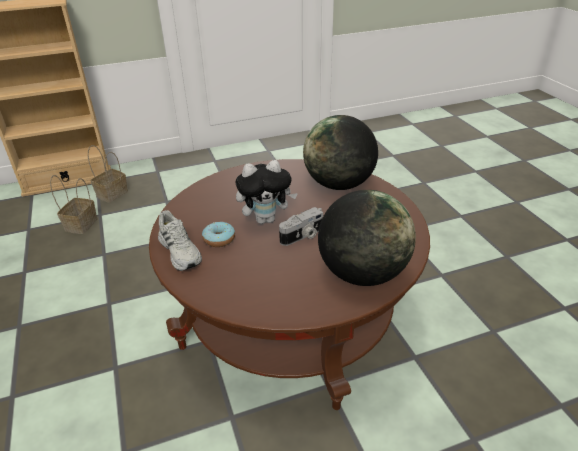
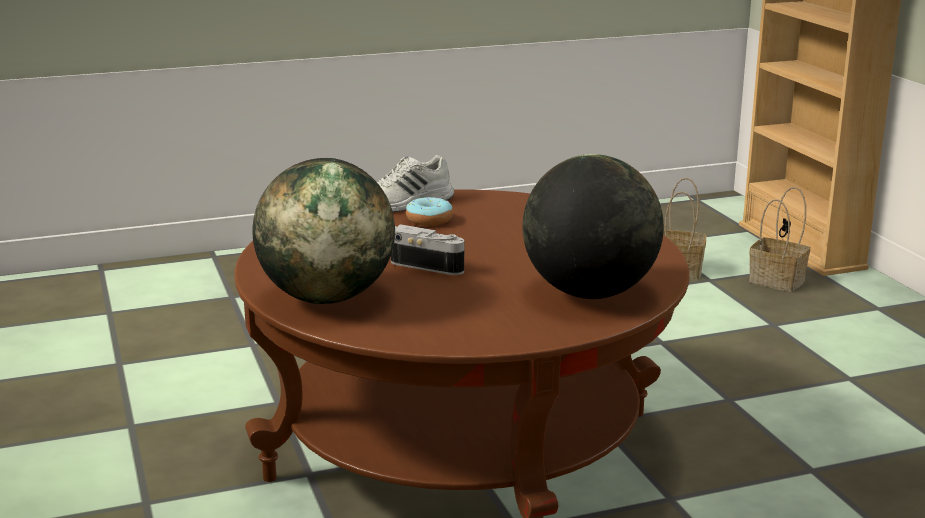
camera: 90 degrees right, 15 degrees down
plush toy [236,160,298,224] -> none
camera [279,207,323,246] -> camera turned 150 degrees clockwise [391,224,464,275]

